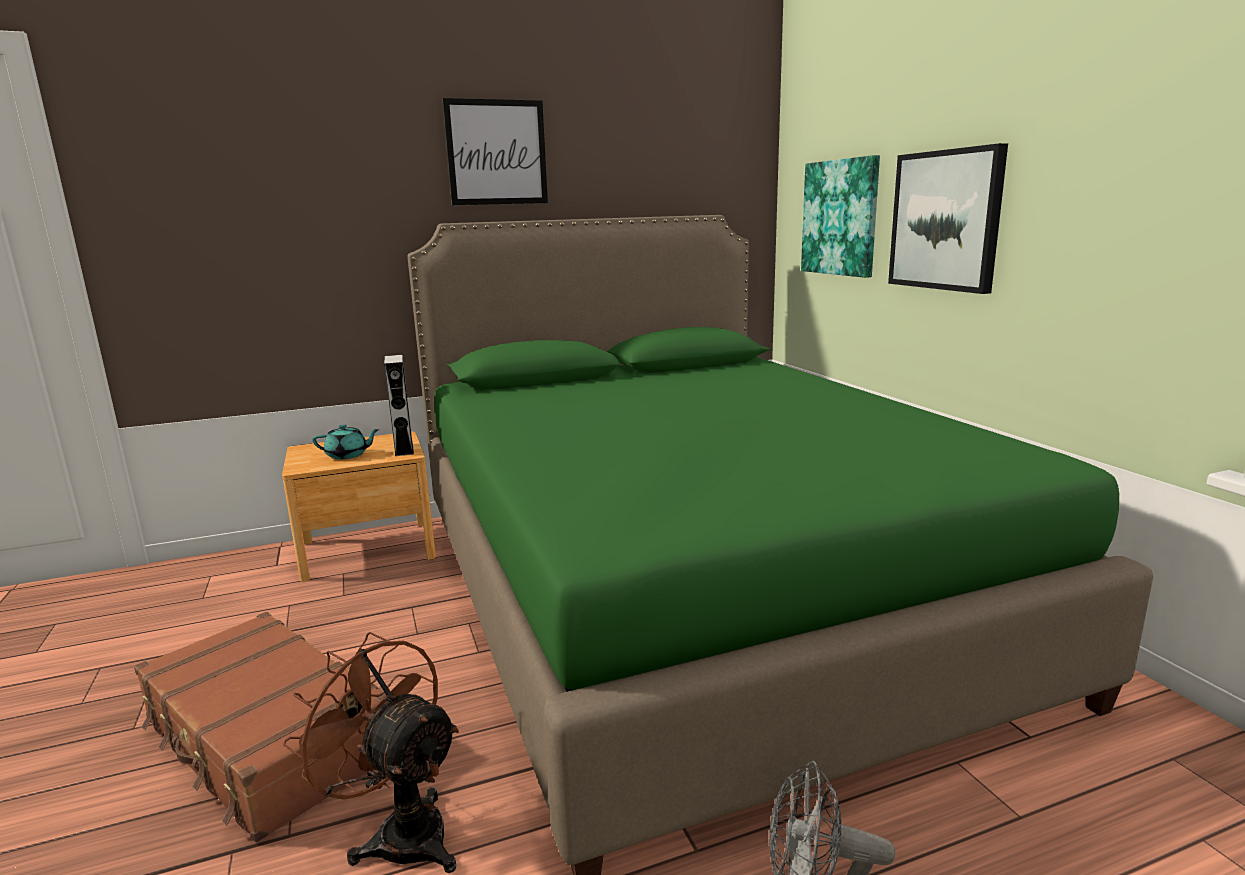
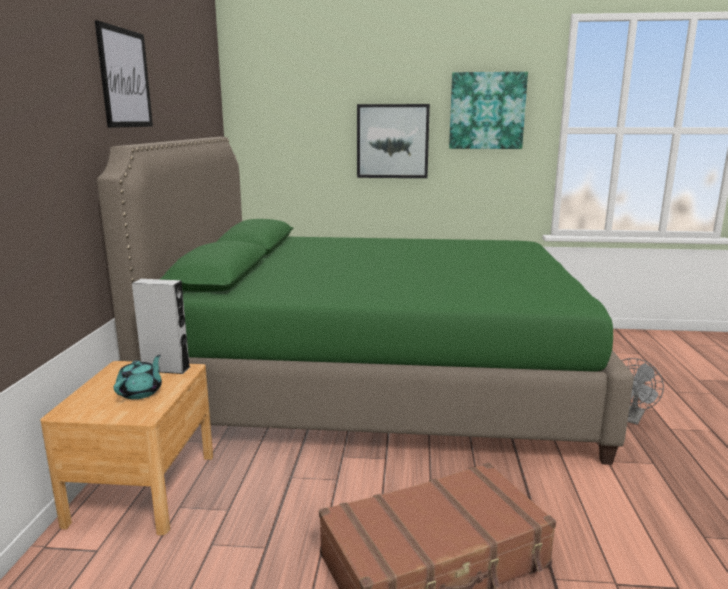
camera: 65 degrees left, 0 degrees up
brown fan [283,632,459,873] -> none
picture [801,155,880,278] -> picture moved to [449,72,528,149]

